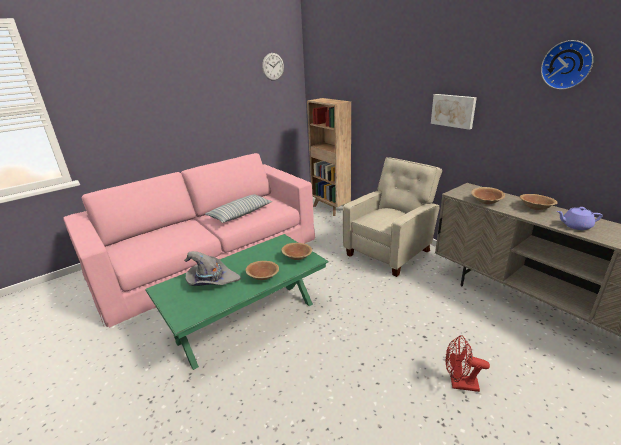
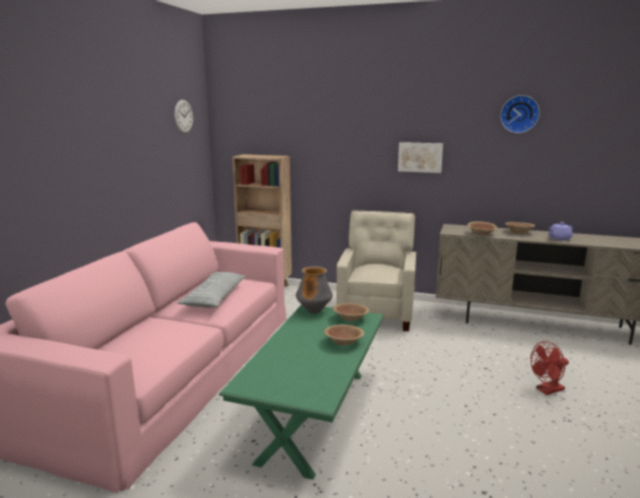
camera: 35 degrees left, 10 degrees down
grey hat [184,251,241,286] -> none
none -> vase [296,266,333,314]

